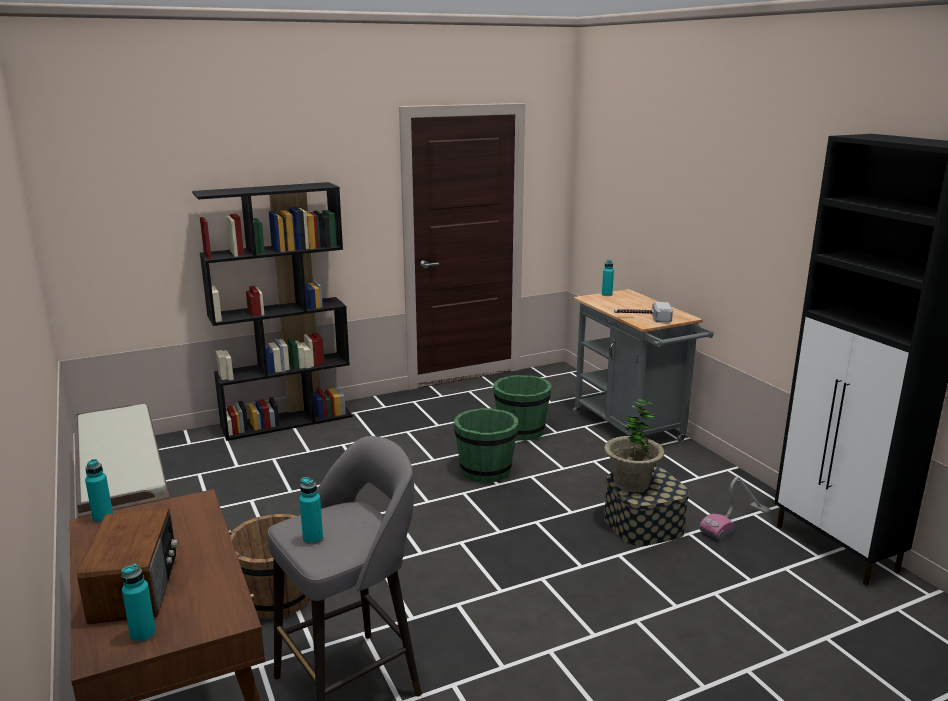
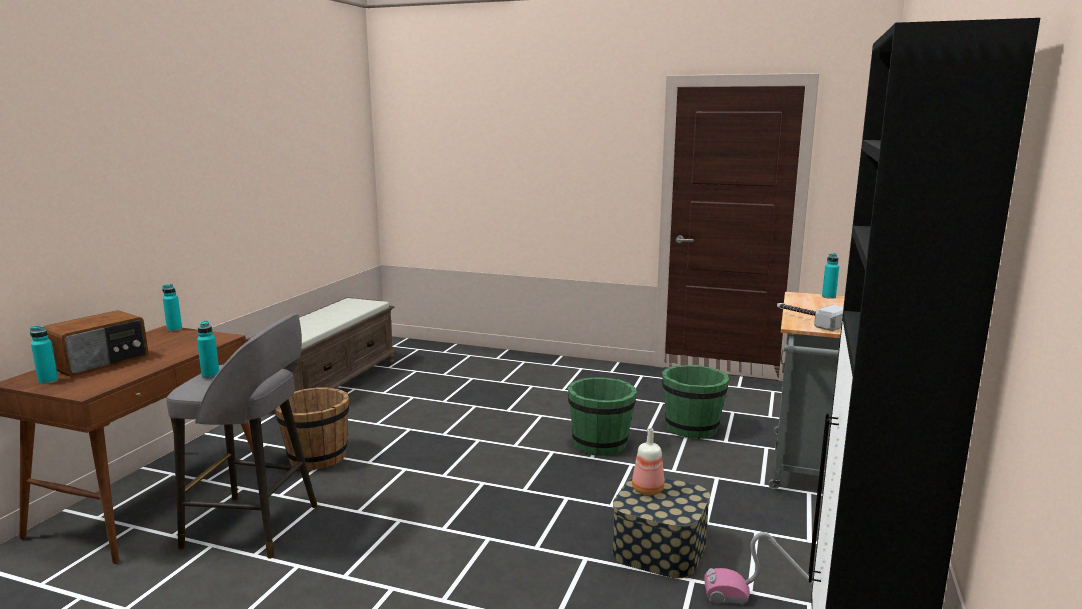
camera: 45 degrees right, 5 degrees down
black bookcase [192,182,353,441] -> none
potted plant [604,399,665,492] -> bottle [632,428,664,495]

